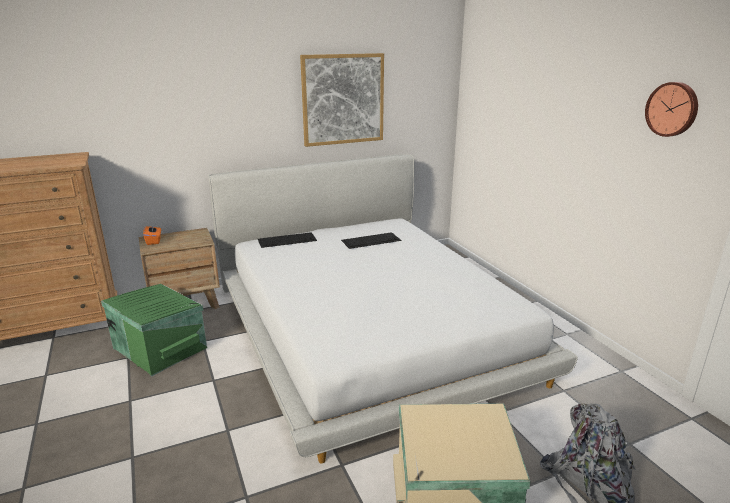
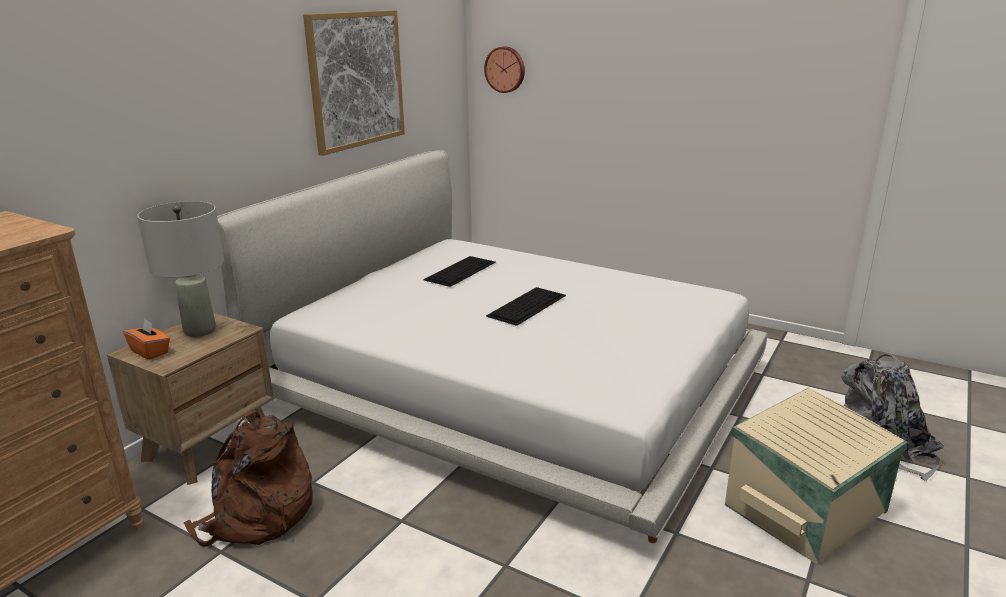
camera: 35 degrees left, 0 degrees up
green storage box [101,284,207,376] -> brown backpack [184,409,313,547]
keyboard [258,232,317,248] -> keyboard moved to [486,287,566,326]
wall clock [645,82,698,137] -> wall clock moved to [484,46,525,93]
none -> grey table lamp [137,201,224,337]

